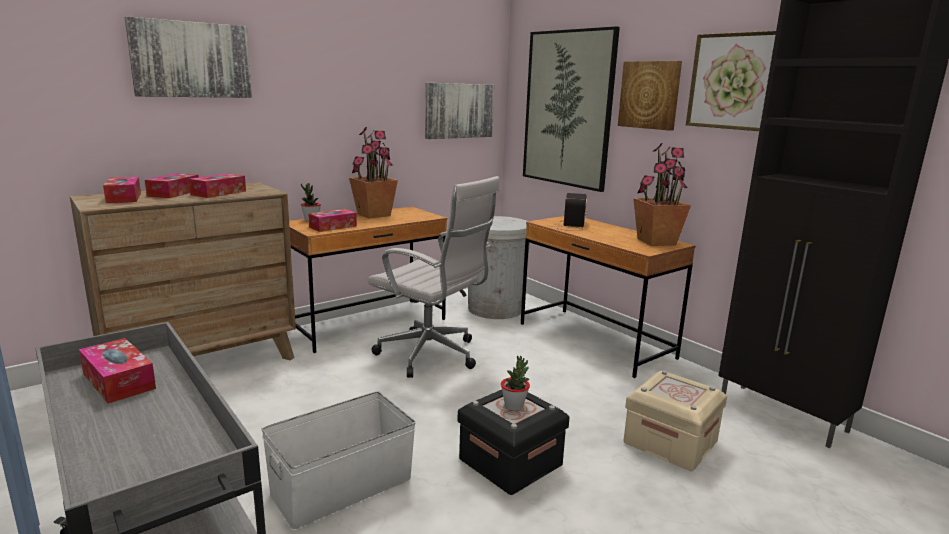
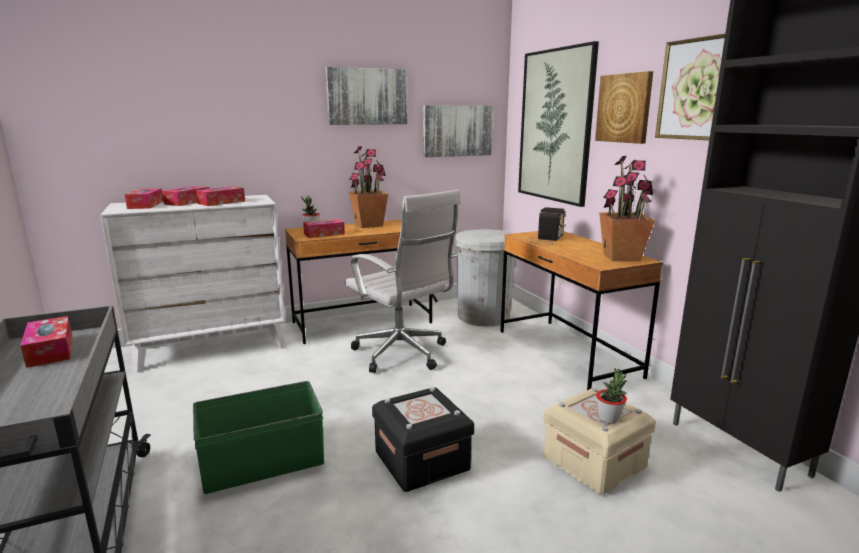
camera: 15 degrees right, 0 degrees up
brown dresser [70,182,296,360] -> white dresser [100,195,286,373]
picture [125,16,252,98] -> picture moved to [326,67,408,125]
white storage box [261,391,416,529] -> green storage box [193,381,324,494]
potted plant [501,356,530,411] -> potted plant moved to [596,368,627,423]

